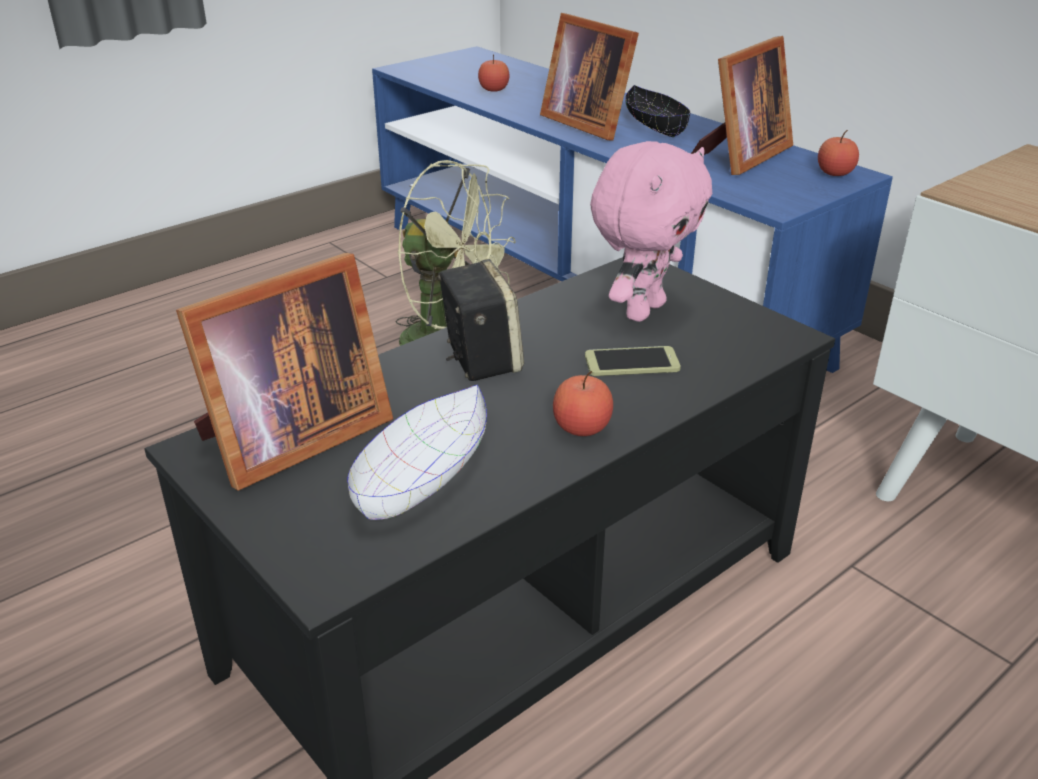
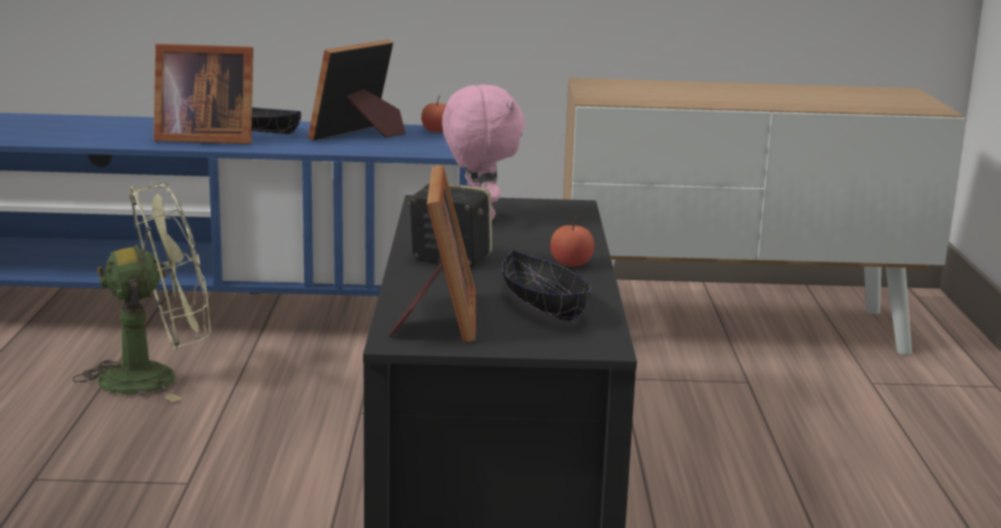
camera: 50 degrees left, 15 degrees down
white bowl [347,384,487,520] -> black bowl [502,250,591,322]
apple [478,54,510,92] -> none
phone [585,346,681,376] -> none
picture frame [691,36,793,175] -> picture frame turned 135 degrees counterclockwise [308,40,406,141]

